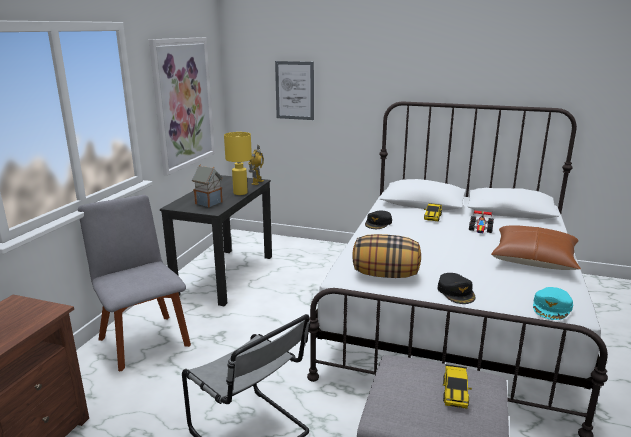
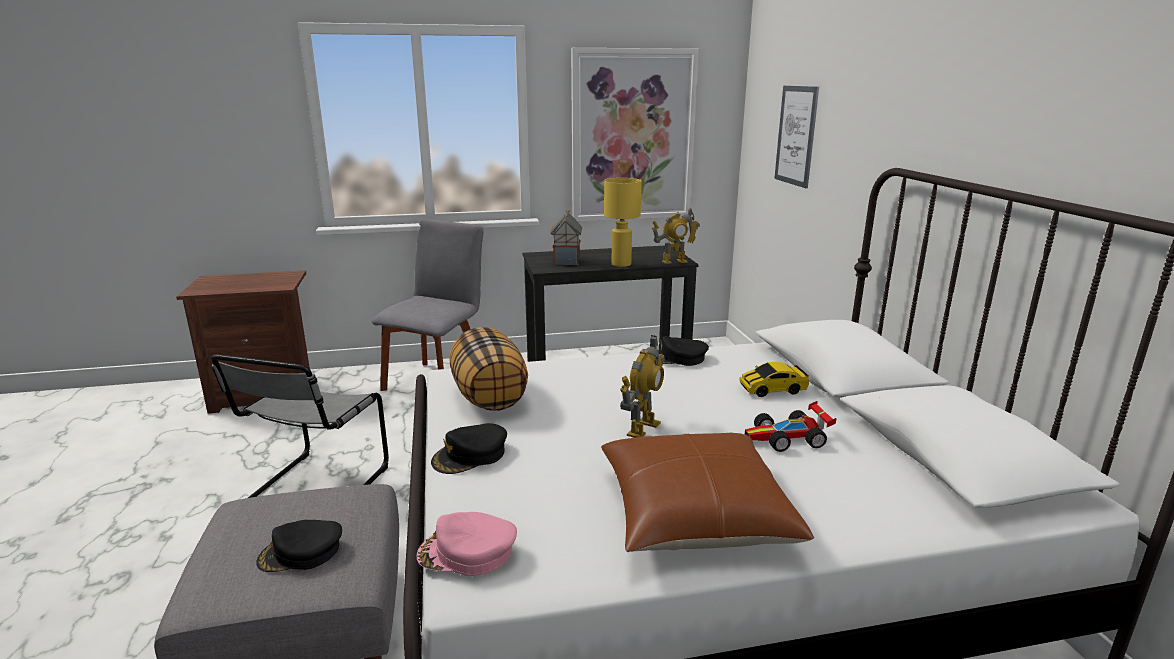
camera: 60 degrees right, 0 degrees up
toy car [443,364,472,409] -> black cap [256,520,342,572]
turquoise cap [533,287,573,320] -> pink cap [416,512,517,576]
none -> toy robot [620,335,665,438]

